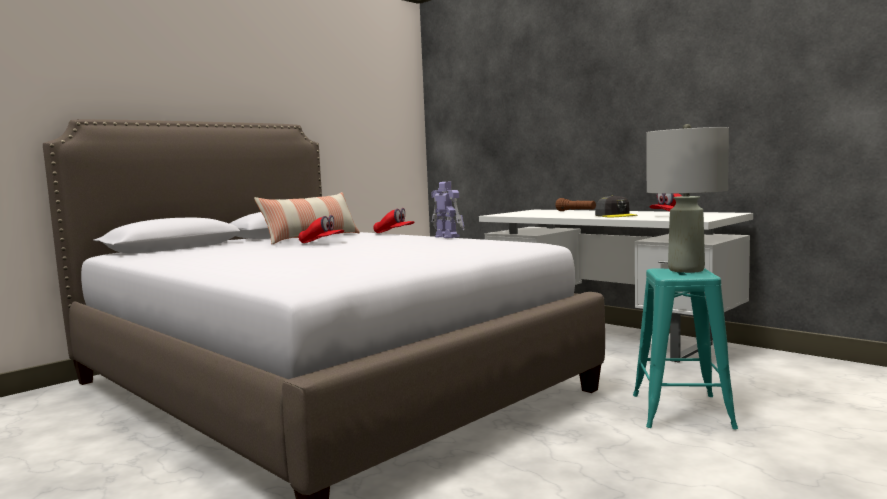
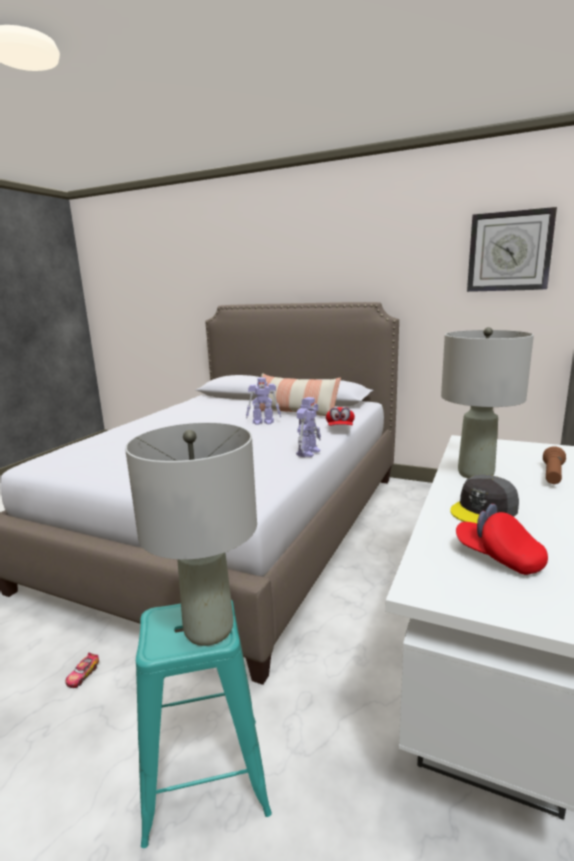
camera: 70 degrees right, 10 degrees up
red cap [299,215,344,243] -> toy robot [246,377,281,425]
none -> toy car [66,653,99,688]
none -> grey table lamp [441,327,534,478]
none -> wall clock [467,207,557,292]

